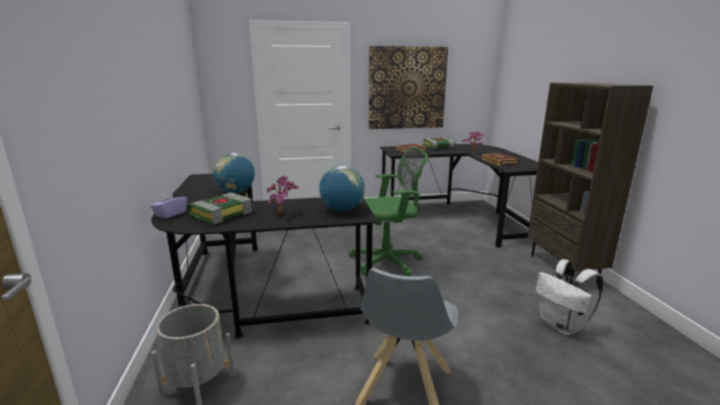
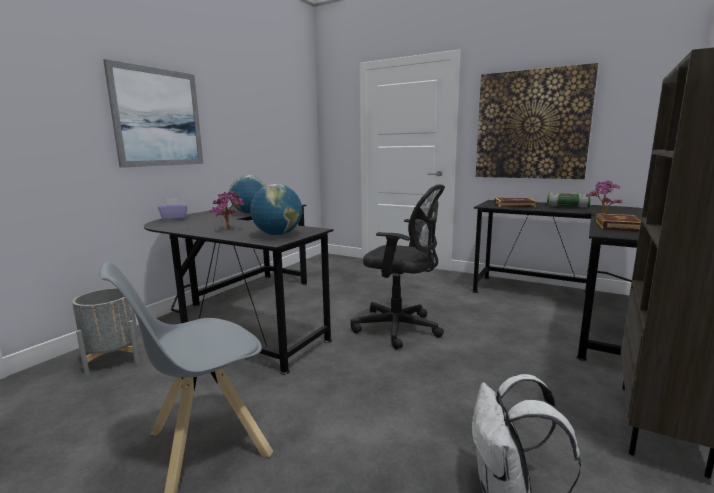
camera: 40 degrees right, 5 degrees down
book [187,193,253,224] -> none
green office chair [348,147,428,276] -> black office chair [350,184,445,350]
none -> picture [103,59,203,168]

